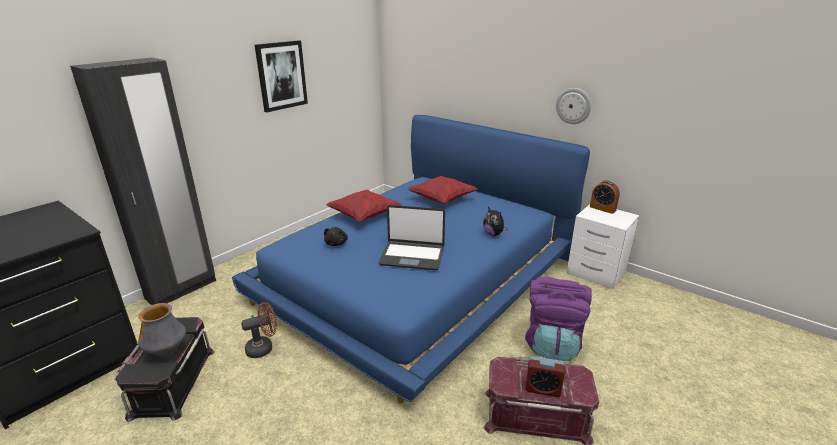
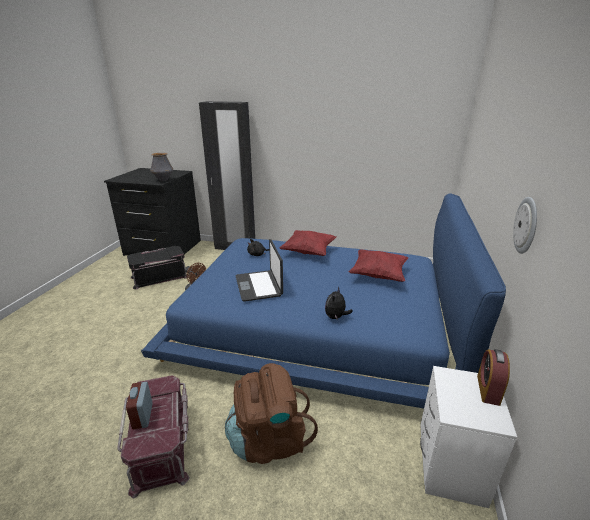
camera: 65 degrees right, 0 degrees up
vase [138,303,186,357] -> vase moved to [150,153,173,181]
picture [255,40,308,112] -> none
purple backpack [525,276,592,361] -> brown backpack [225,363,318,464]

